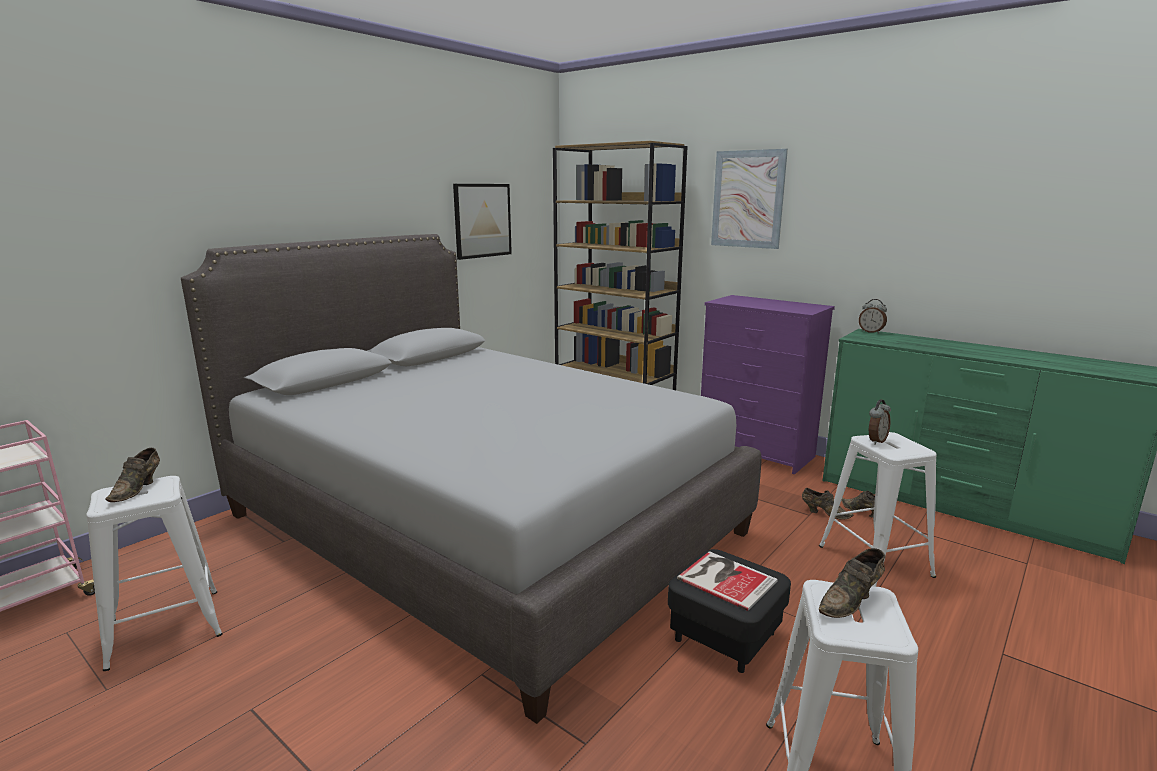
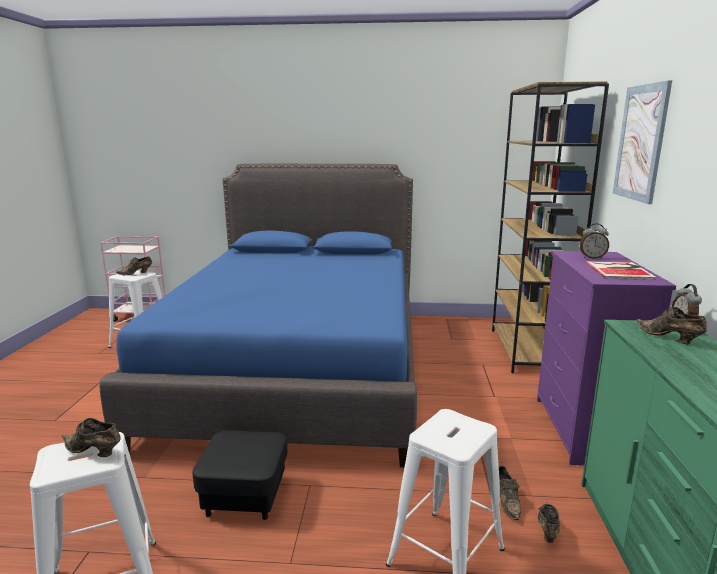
camera: 55 degrees right, 0 degrees up
grey bed [181,234,761,724] -> blue bed [99,164,417,467]
picture [453,184,512,260] -> none
book [677,551,778,611] -> book moved to [586,261,657,280]
alarm clock [869,400,891,445] -> alarm clock moved to [580,223,609,259]
none -> brown shoe [637,307,707,344]

